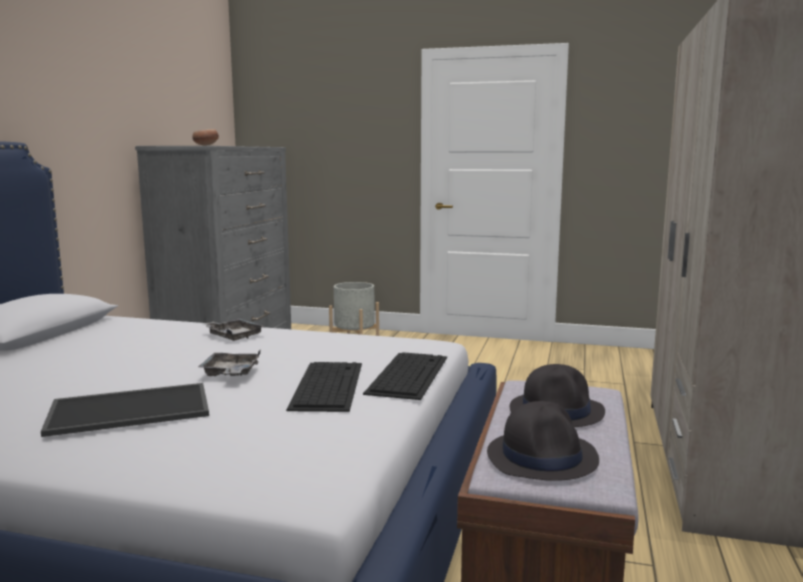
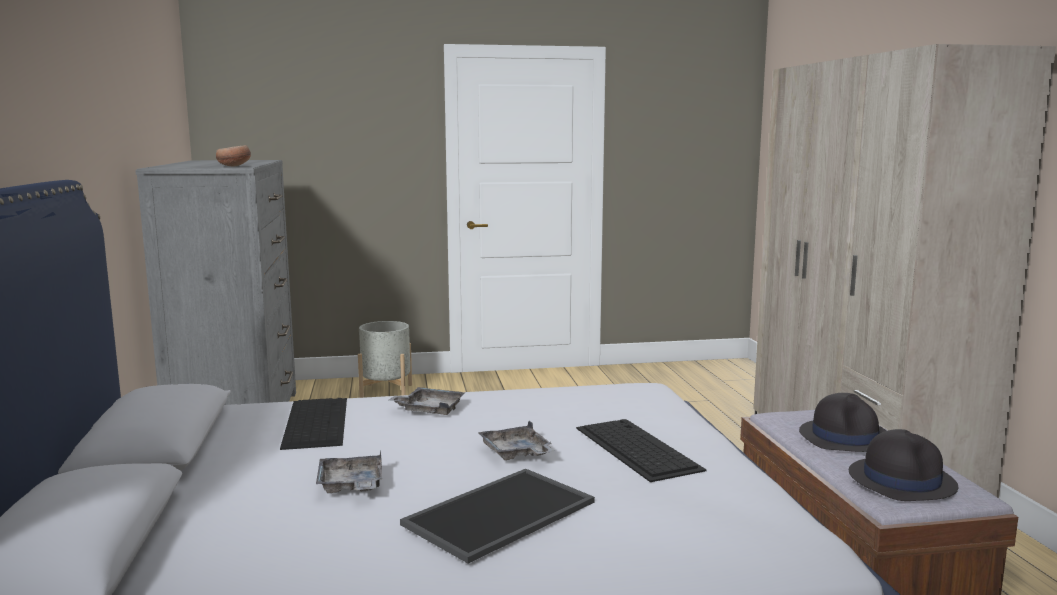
camera: 25 degrees left, 0 degrees up
keyboard [363,352,447,400] -> keyboard moved to [280,398,347,450]
none -> grey tray [316,451,382,493]

